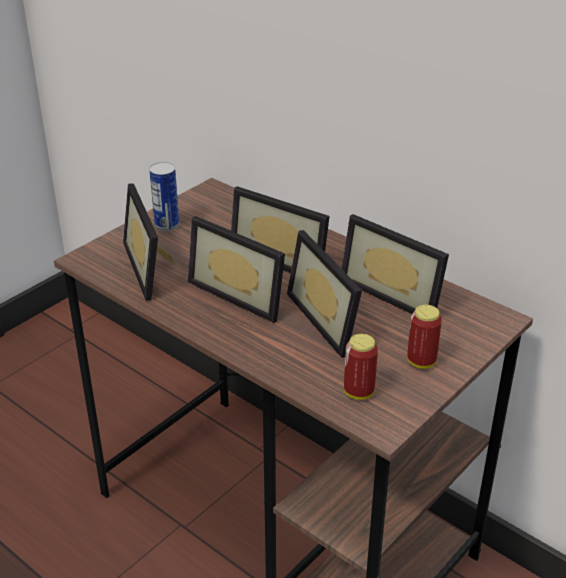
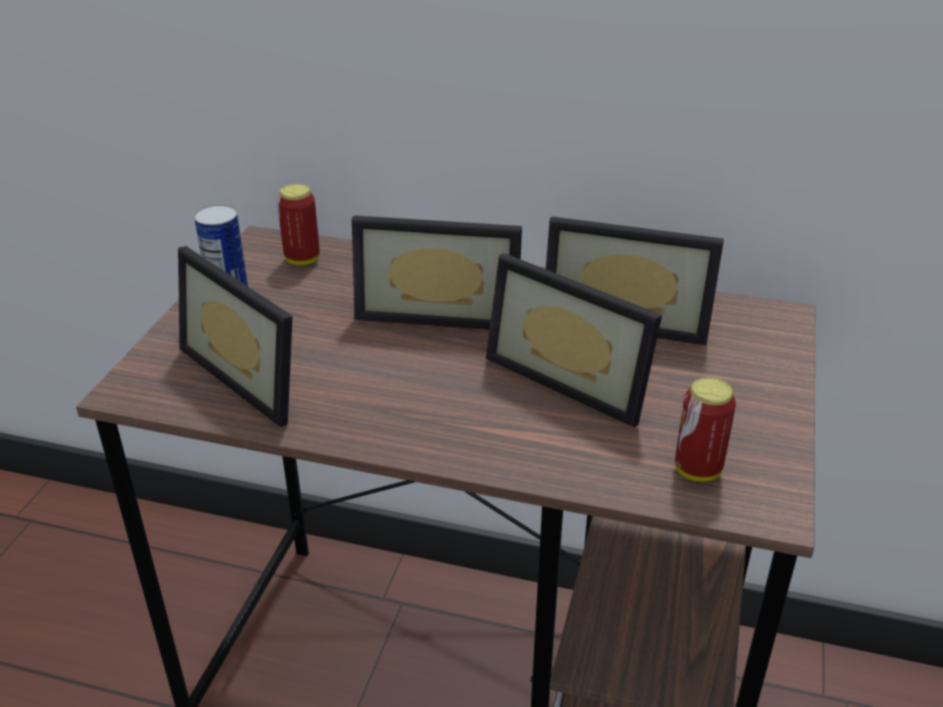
camera: 25 degrees left, 0 degrees up
picture frame [188,216,285,323] -> none
can [407,305,442,369] -> can moved to [277,184,320,266]

